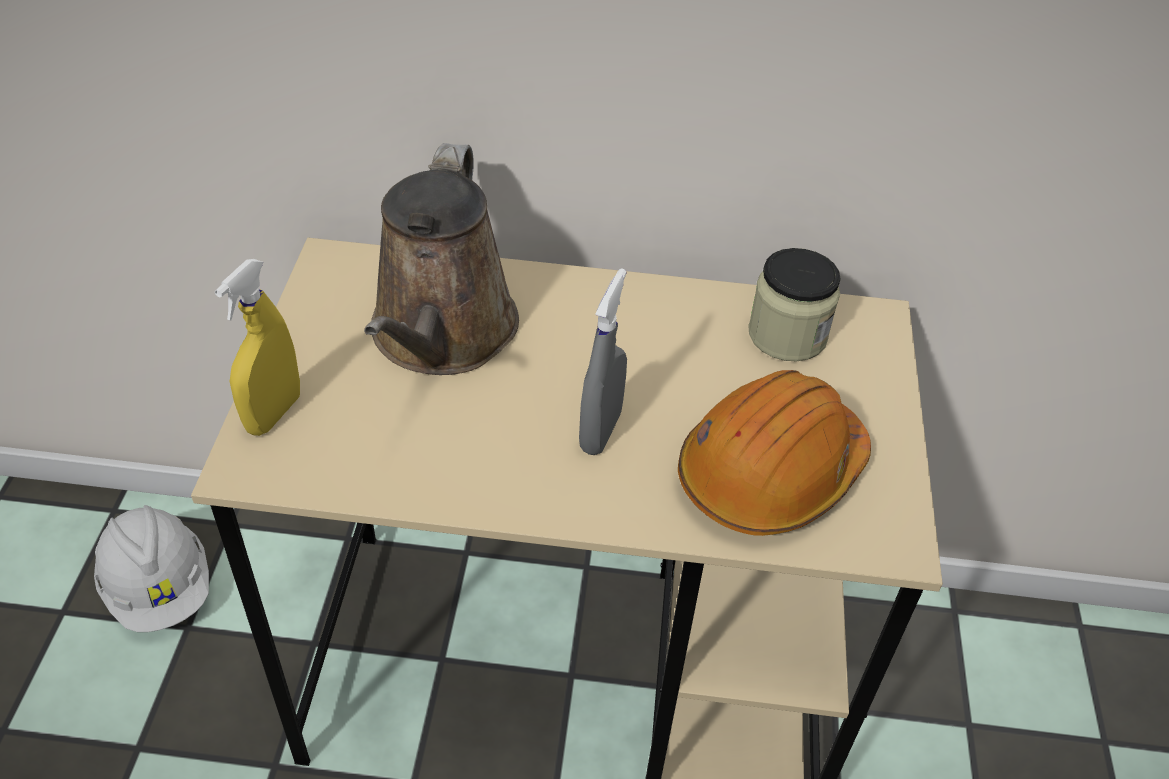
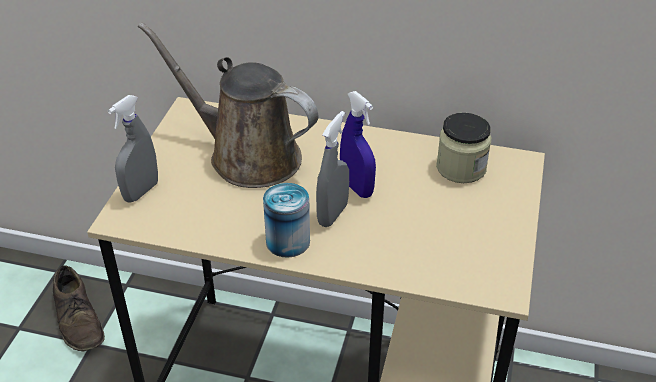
camera: 10 degrees right, 5 degrees down
white hard hat [94,505,209,632] -> brown shoe [53,265,105,352]
yellow spray bottle [215,259,300,436] -> grey spray bottle [108,95,158,203]
brown watering can [364,143,519,375] -> brown watering can turned 105 degrees clockwise [138,22,318,188]
orange hard hat [678,370,871,536] -> none
none -> can [263,183,310,258]
none -> blue spray bottle [340,91,376,198]

